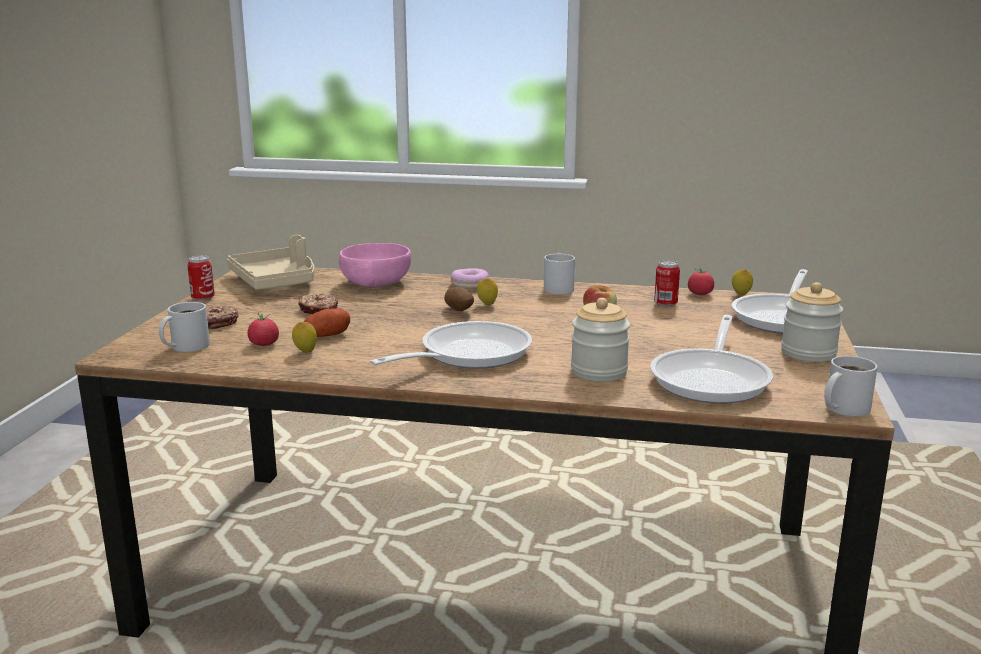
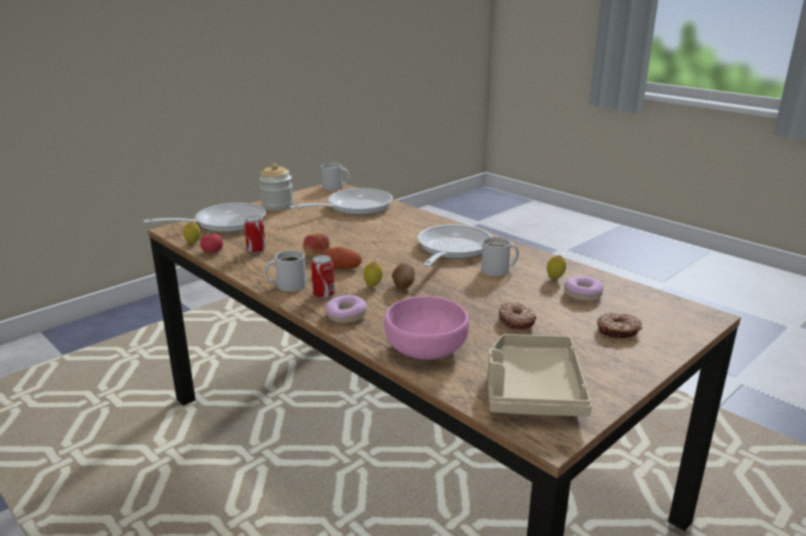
camera: 145 degrees left, 5 degrees up
white mug [159,302,210,352] -> white mug moved to [481,237,519,276]
can [187,255,215,301] -> can moved to [311,255,335,299]
tomato [248,312,279,346] -> donut [564,276,603,302]
potato [304,308,350,337] -> potato moved to [322,247,362,269]
frying pan [370,321,532,369] -> frying pan turned 120 degrees clockwise [417,224,493,267]
jar [571,298,630,382] -> none

